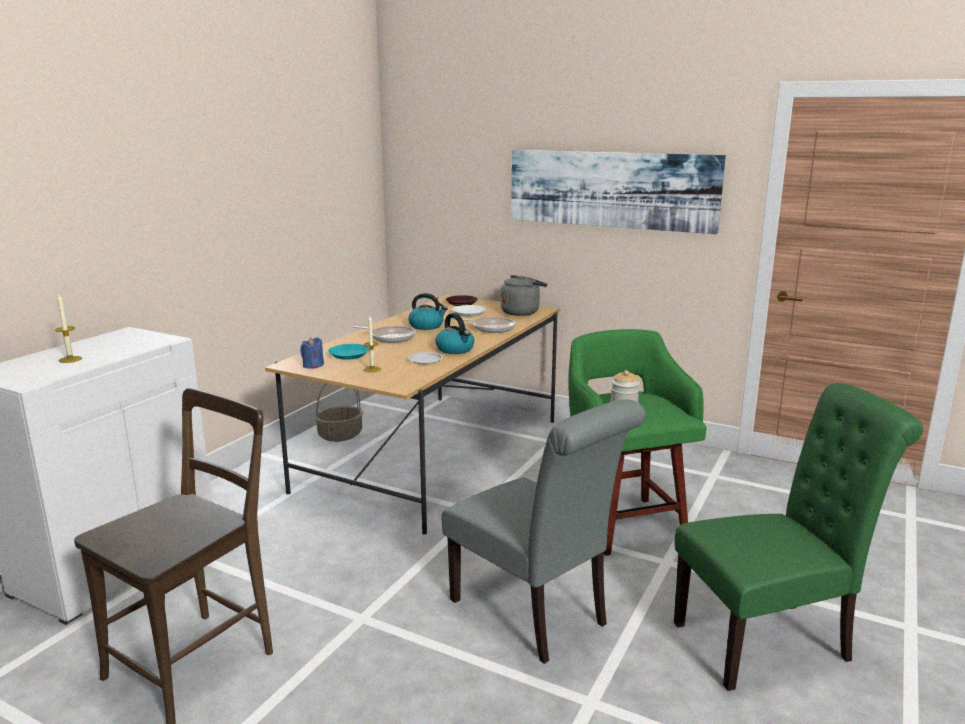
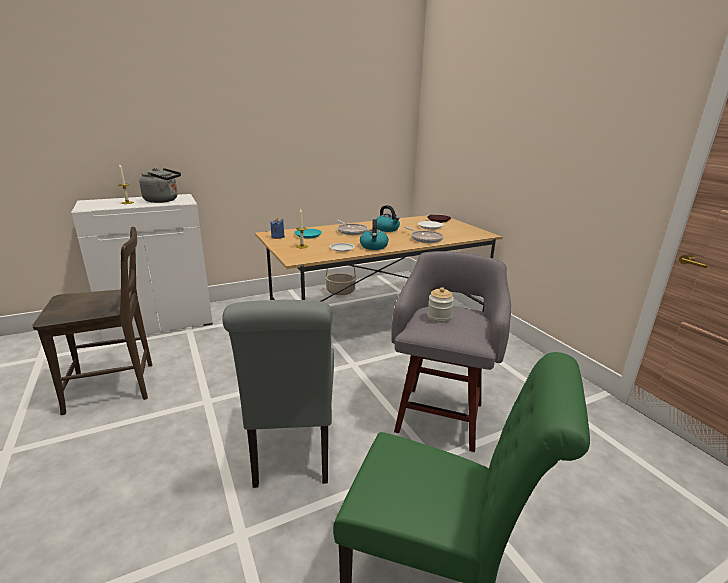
camera: 35 degrees right, 5 degrees up
grey kettle [501,275,547,316] -> grey kettle moved to [139,168,181,203]
picture [511,150,726,234] -> none
green stool [568,329,707,556] -> grey stool [391,251,511,452]

